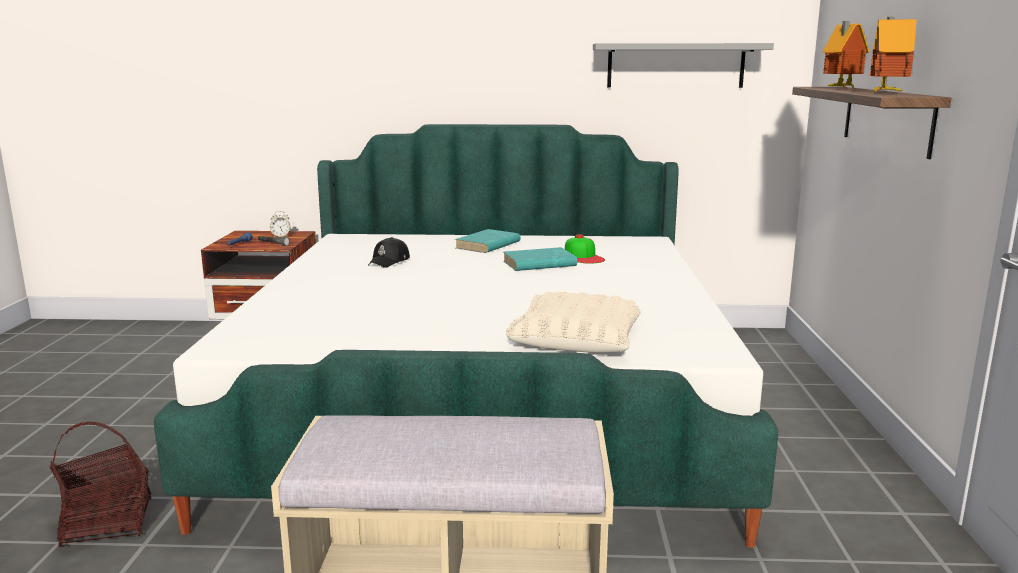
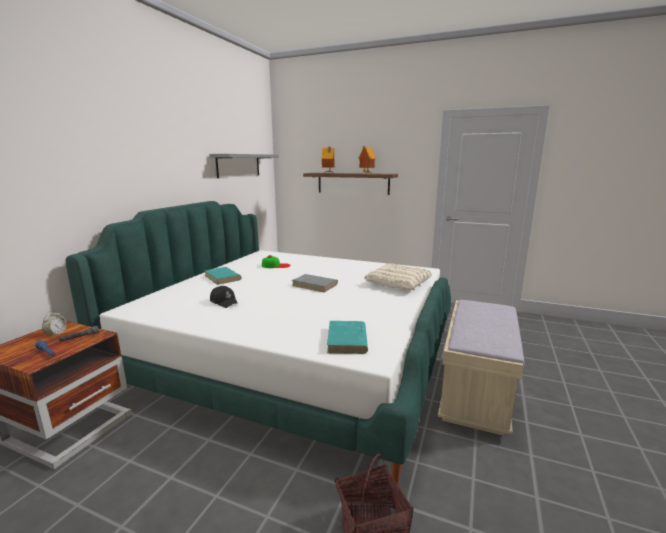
camera: 70 degrees left, 0 degrees up
turquoise book [503,247,577,271] -> turquoise book moved to [327,321,368,354]
none -> grey book [292,274,338,292]

